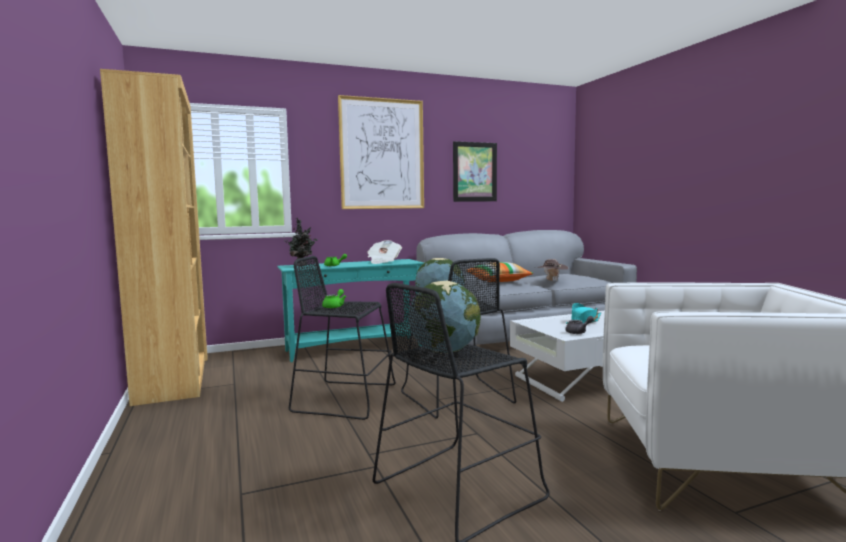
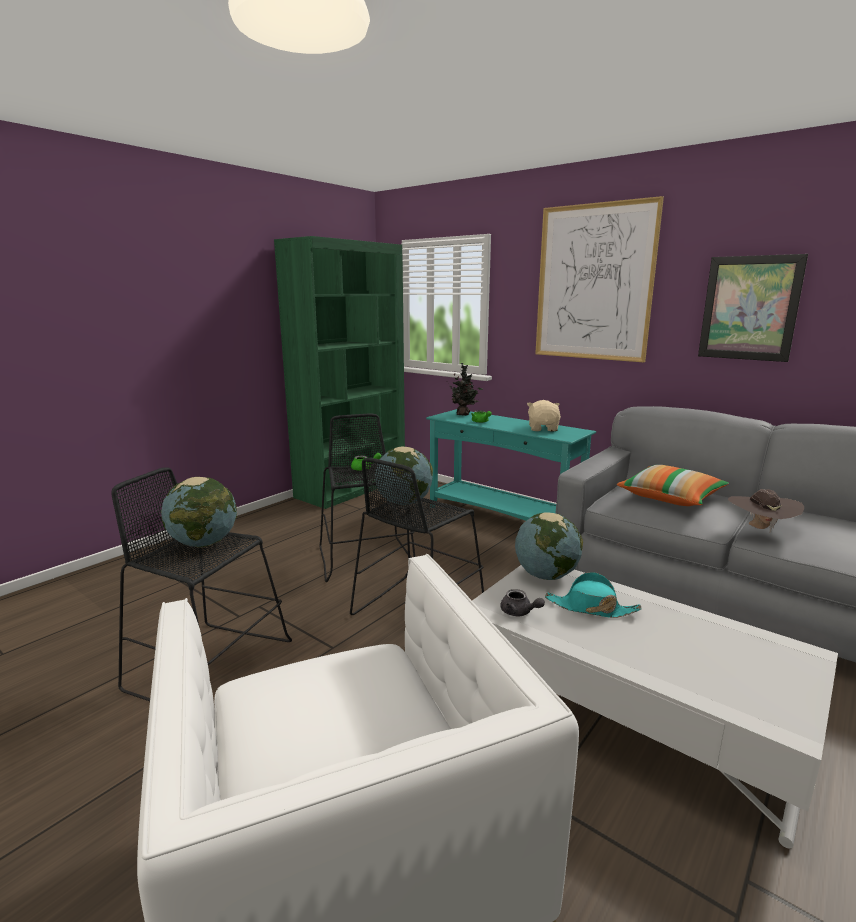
camera: 60 degrees right, 10 degrees up
brown bookcase [100,69,208,406] -> green bookcase [274,236,405,509]
newspaper [367,240,402,264] -> beige plush toy [527,400,561,431]
none -> globe [515,512,583,580]

